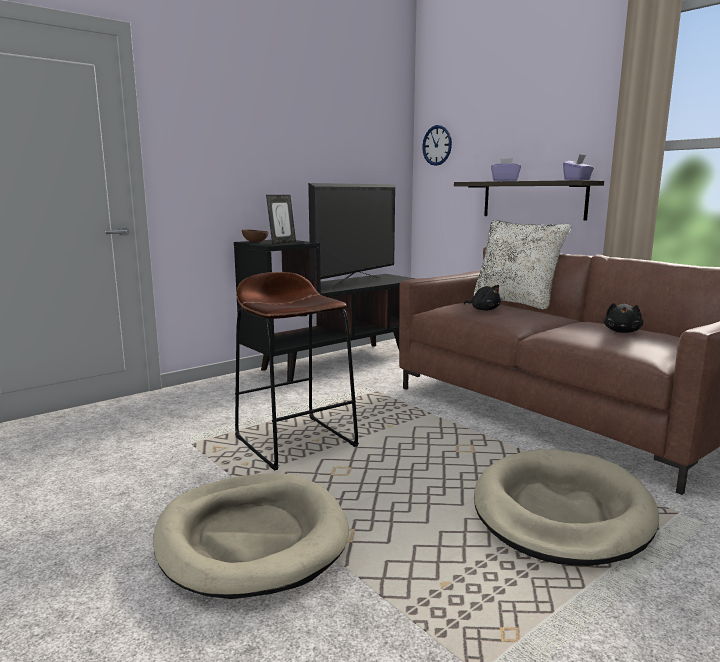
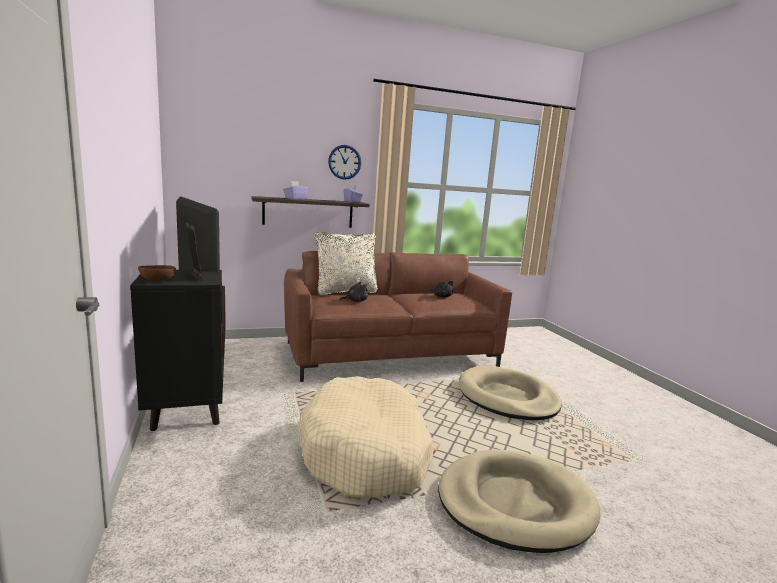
camera: 70 degrees left, 0 degrees up
brown stool [235,272,359,471] -> beige dog bed [298,376,433,498]
wall clock [422,125,452,166] -> wall clock moved to [328,145,361,180]

